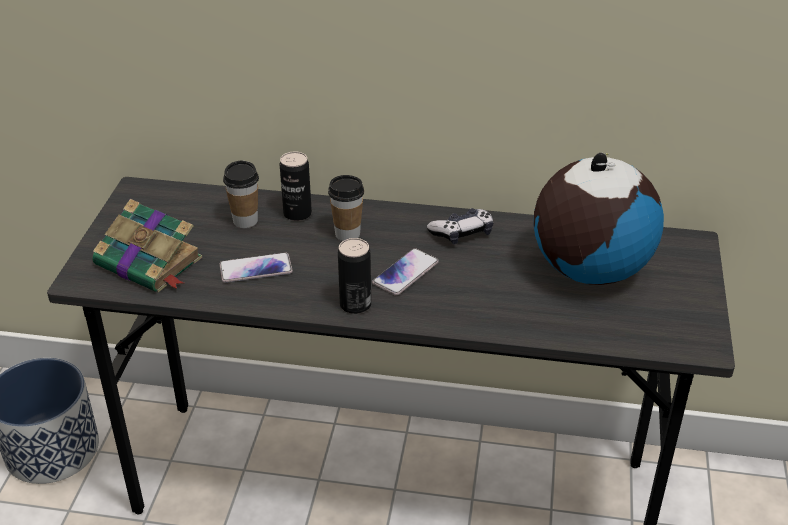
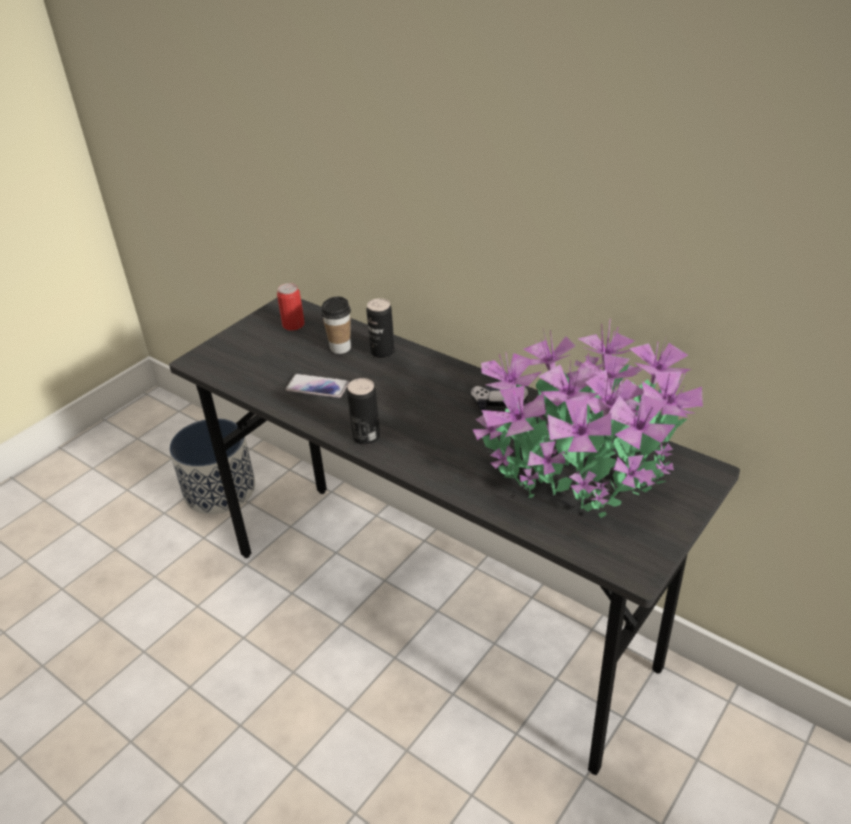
camera: 30 degrees right, 0 degrees up
book [92,199,203,292] -> none
cup [328,175,364,241] -> none
phone [372,248,439,296] -> none
globe [533,153,664,285] -> potted plant [472,318,703,518]
none -> can [277,283,305,331]

